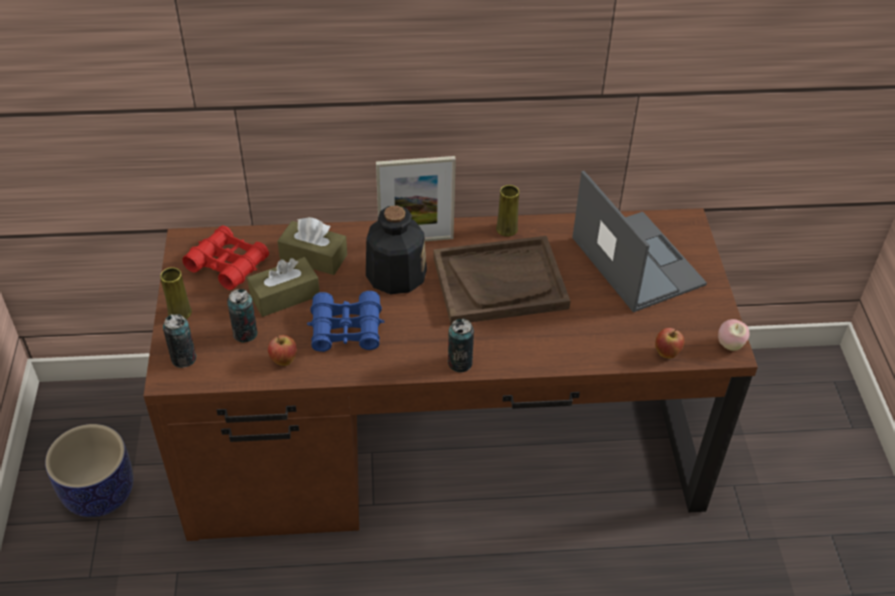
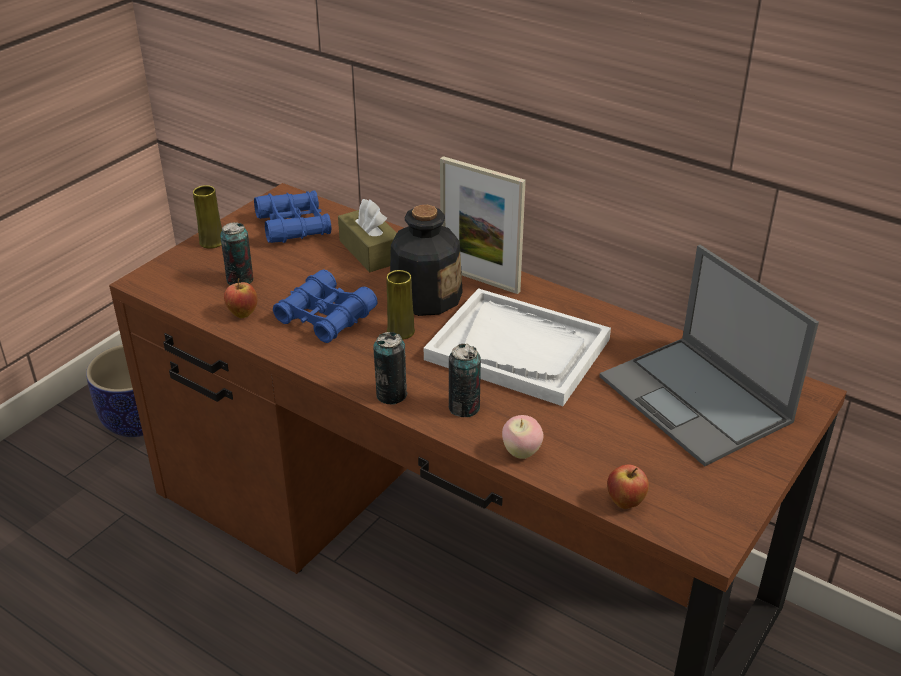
camera: 40 degrees right, 10 degrees down
can [163,314,196,368] -> can moved to [449,344,481,417]
red binoculars [182,225,269,290] -> blue binoculars [254,190,332,243]
brown tissue box [247,257,320,317] -> none
brown tray [433,236,570,324] -> white tray [424,288,611,406]
yellow vase [496,185,519,236] -> yellow vase moved to [386,270,415,340]
laptop [572,171,707,313] -> laptop turned 135 degrees clockwise [599,245,819,466]
apple [718,319,750,351] -> apple moved to [502,415,544,459]

